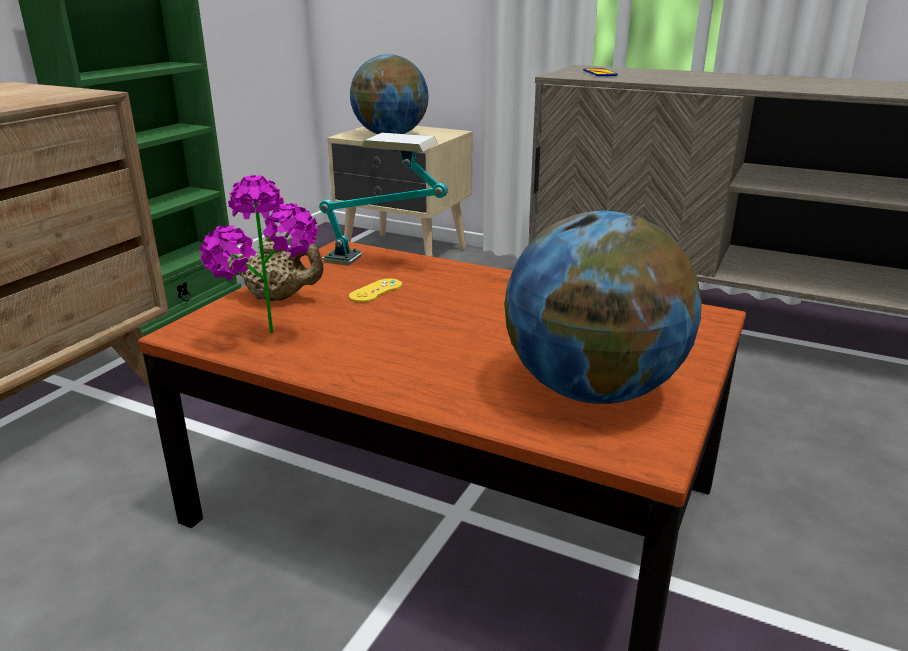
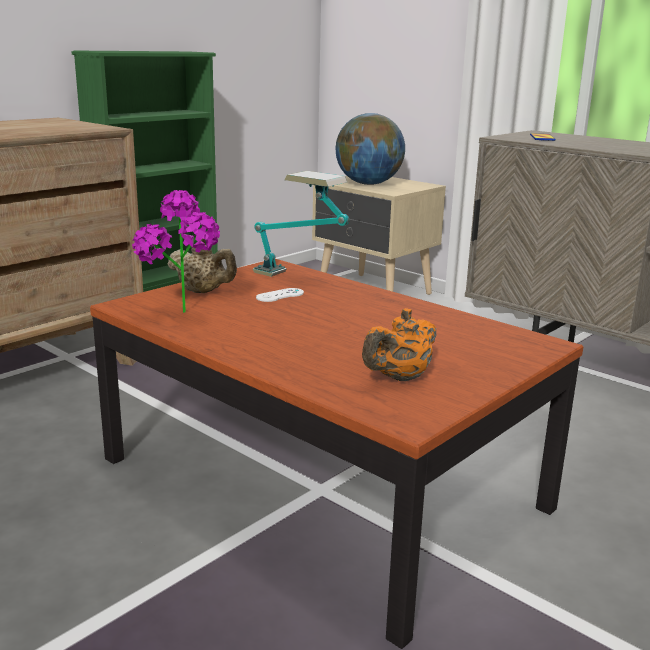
camera: 15 degrees right, 5 degrees down
yellow game controller [349,279,402,302] -> white game controller [256,288,304,302]
globe [504,211,702,404] -> orange teapot [362,308,436,381]

